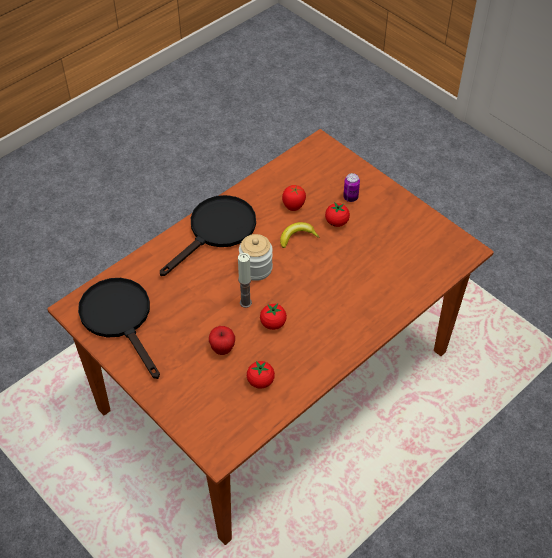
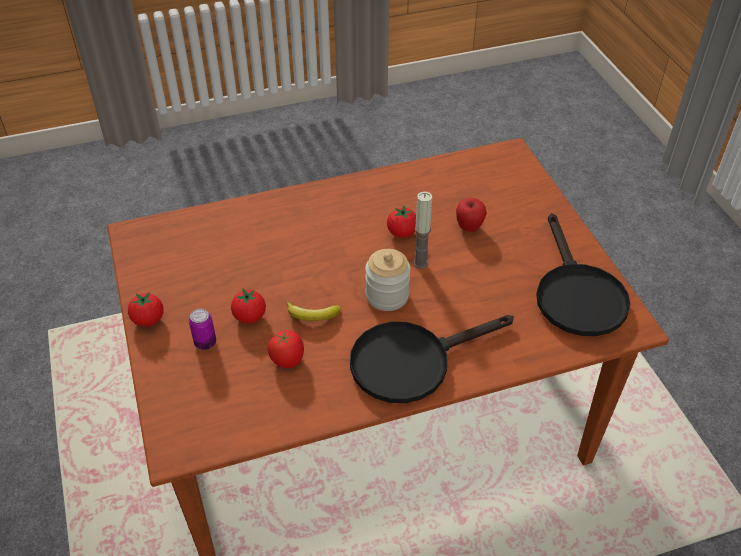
camera: 155 degrees left, 5 degrees down
tomato [247,361,275,389] -> tomato moved to [128,292,164,327]

